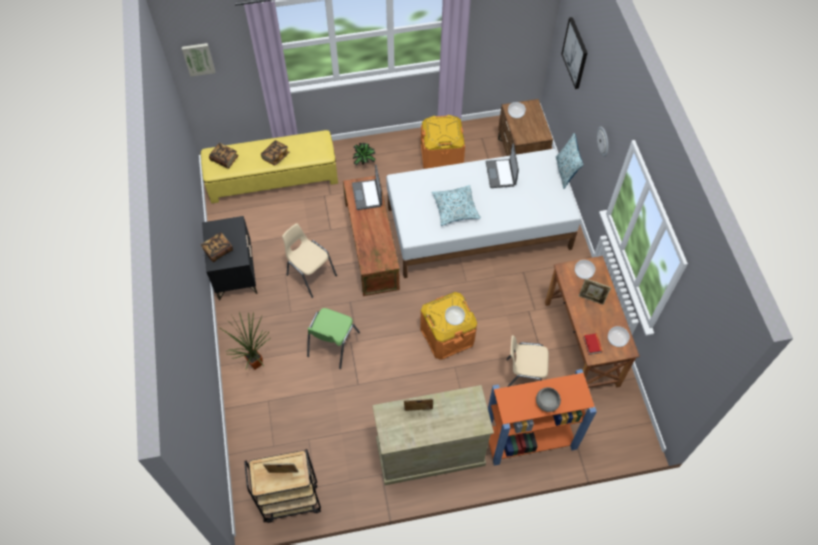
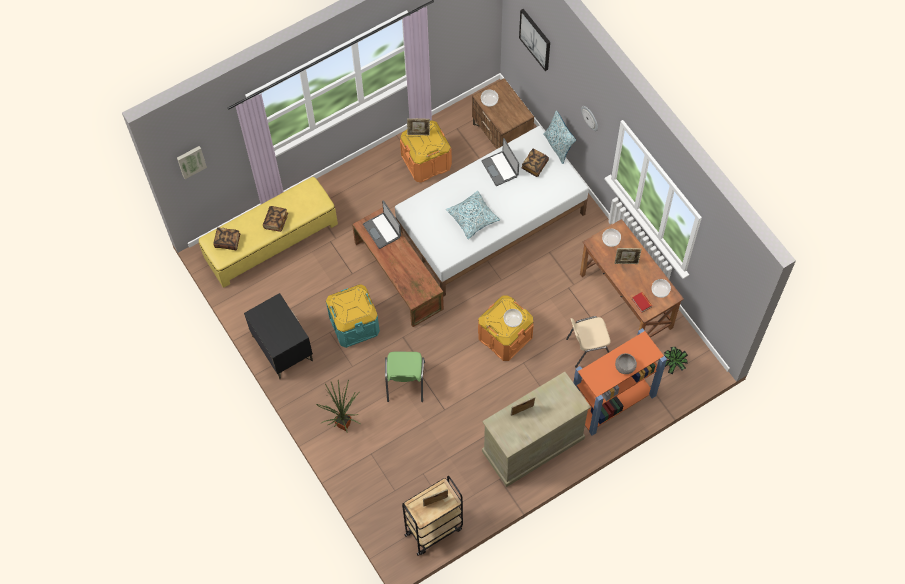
camera: 20 degrees left, 5 degrees up
book [201,232,233,262] -> book moved to [521,148,549,177]
beige chair [282,223,337,298] -> turquoise storage box [326,284,380,348]
potted plant [353,143,375,165] -> potted plant moved to [664,347,688,374]
none -> picture frame [407,118,430,135]

